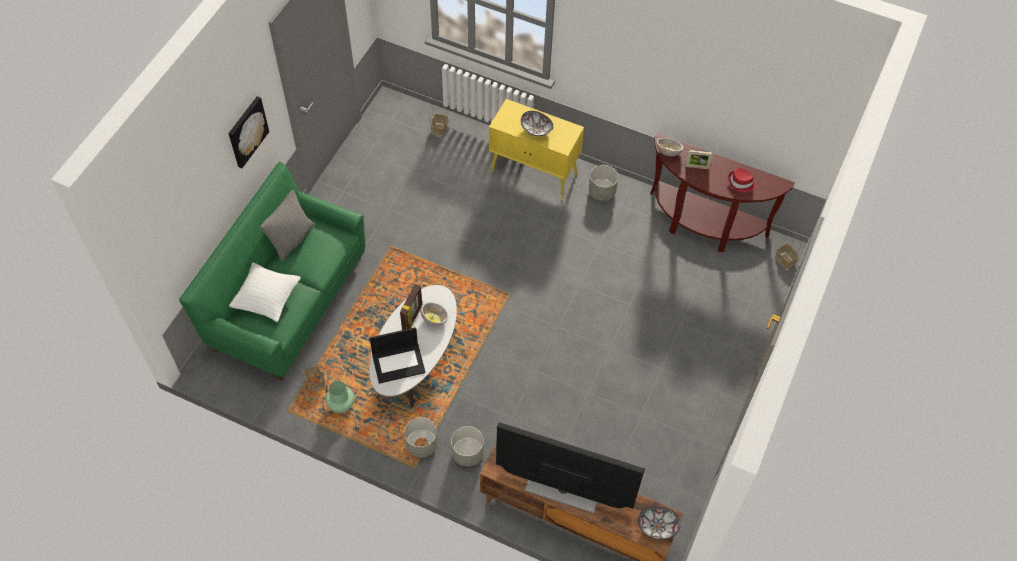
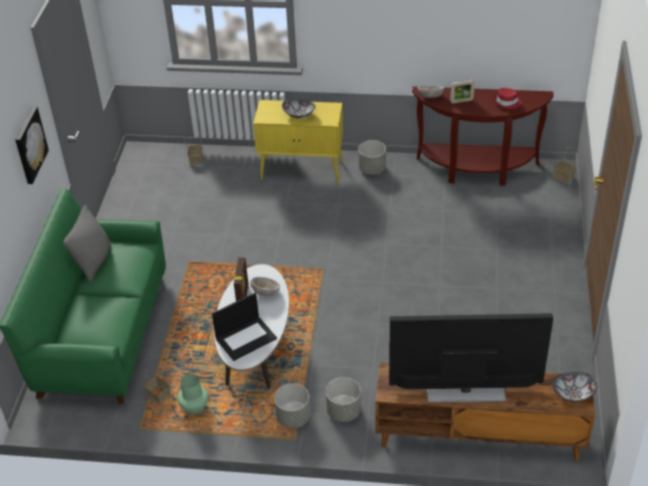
camera: 15 degrees left, 15 degrees down
white pillow [229,263,301,322] -> none

